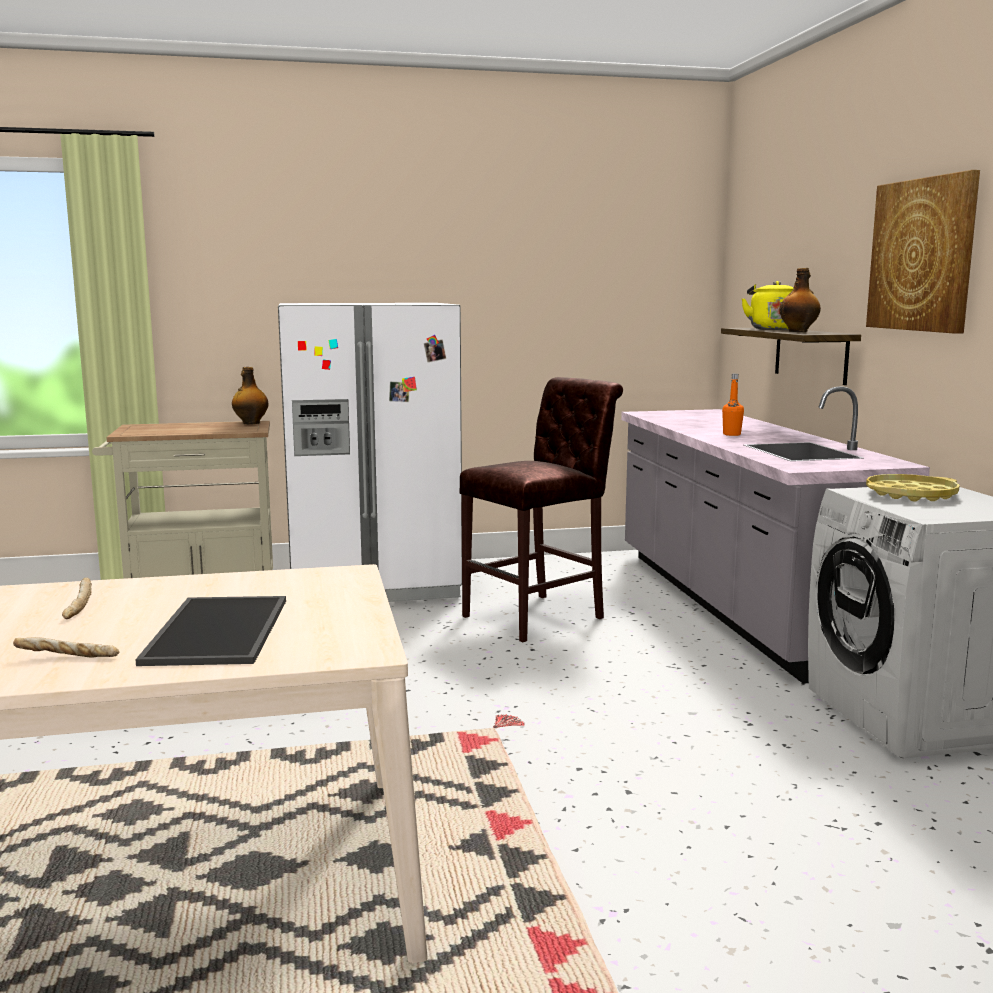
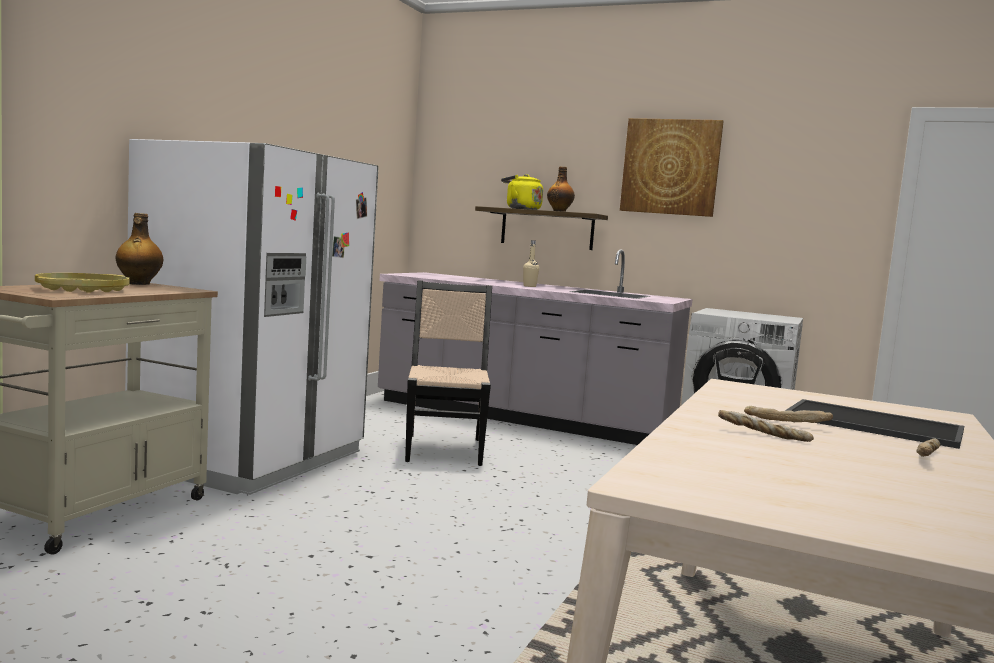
camera: 55 degrees left, 5 degrees down
brown stool [459,377,623,643] -> chair [405,280,492,466]
orange bottle [722,374,744,436] -> beige bottle [523,240,539,287]
yellow tray [866,474,960,501] -> yellow tray moved to [35,273,129,293]
none -> bread [744,406,833,423]

